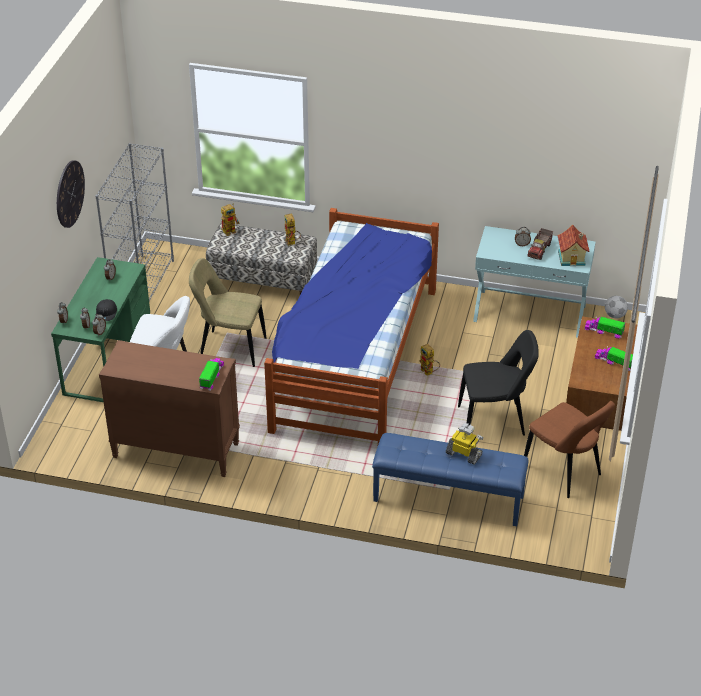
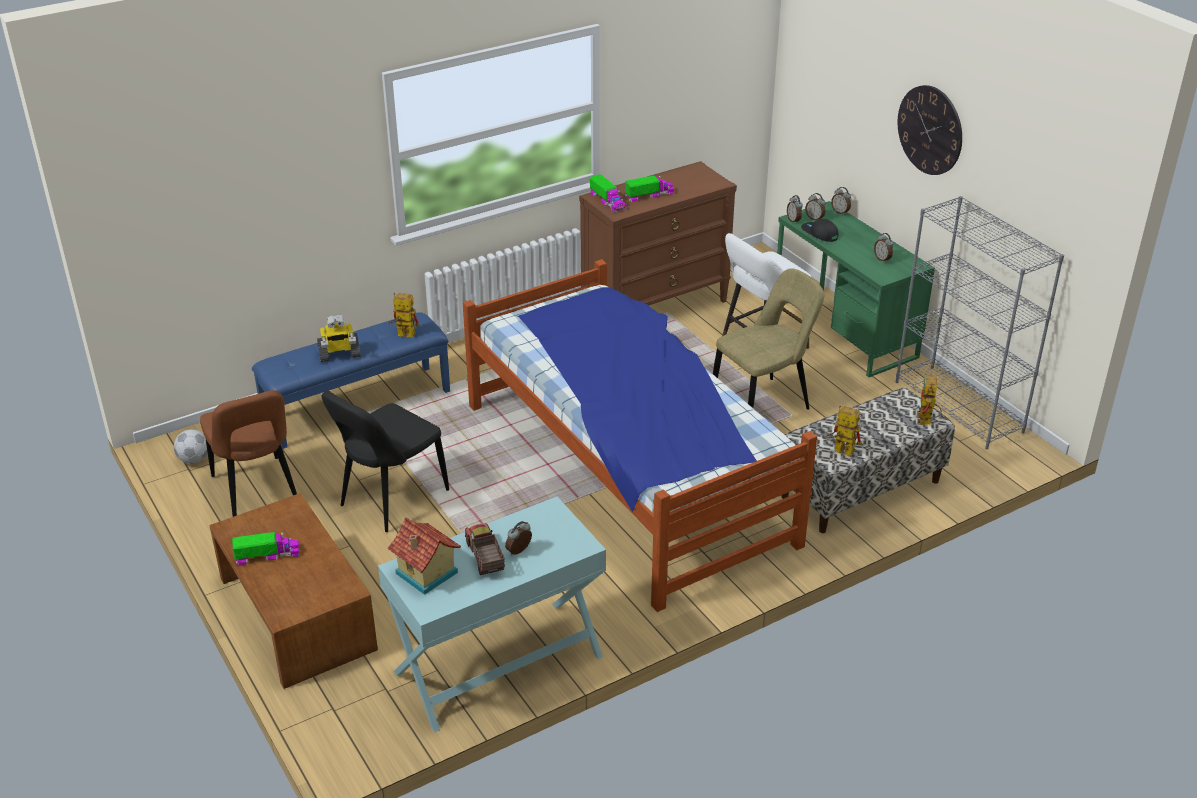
camera: 135 degrees right, 5 degrees down
toy robot [419,344,440,375] -> toy robot moved to [386,293,420,338]
brown chair [524,401,615,498] -> brown chair turned 120 degrees counterclockwise [200,390,297,517]
toy truck [585,317,625,338] -> toy truck moved to [625,175,675,202]
football [605,296,628,319] -> football moved to [174,429,208,464]

